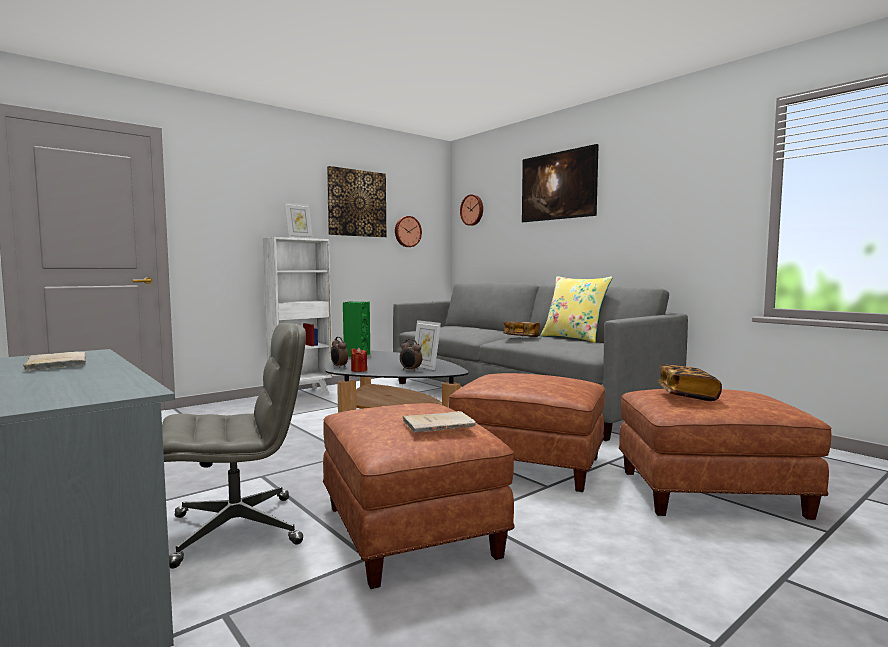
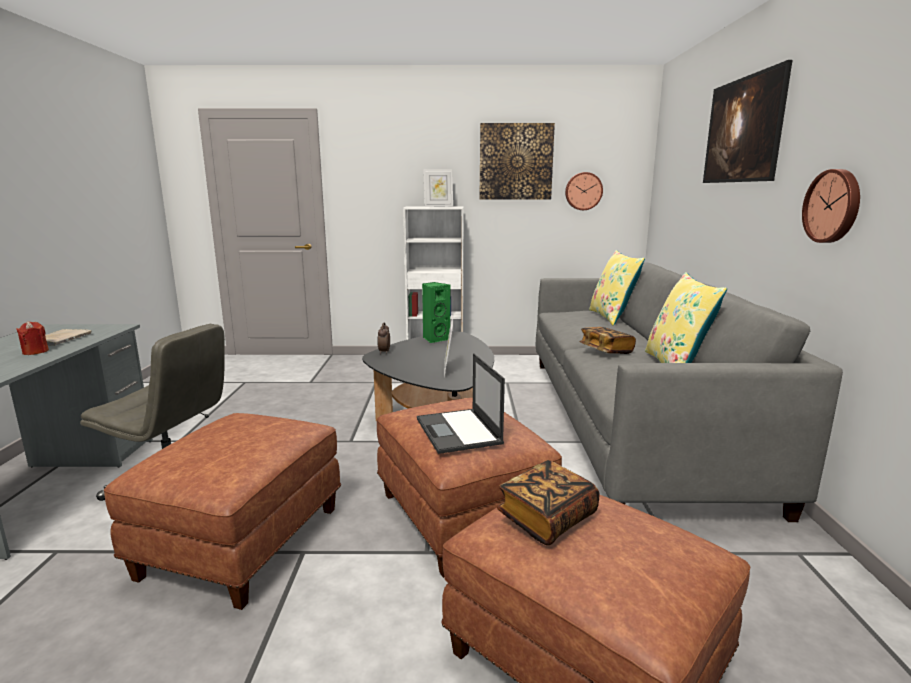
camera: 40 degrees right, 10 degrees up
red candle [351,347,367,372] -> red candle moved to [16,321,49,355]
alarm clock [400,339,422,372] -> none
beige book [402,411,476,433] -> none
wall clock [460,194,483,226] -> wall clock moved to [802,169,860,243]
none -> laptop [417,353,505,454]
none -> yellow pillow [589,250,645,326]

